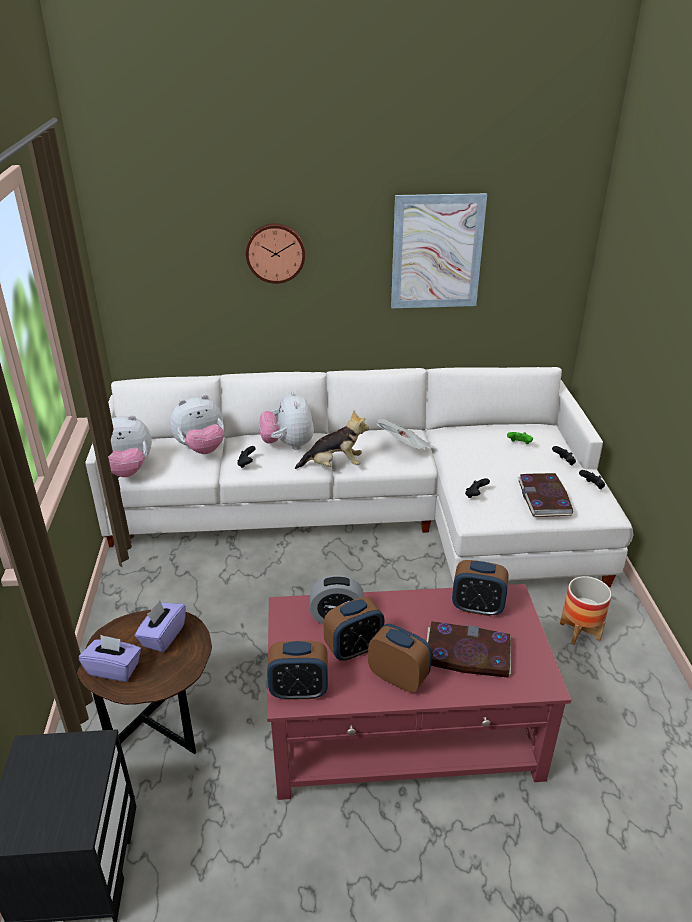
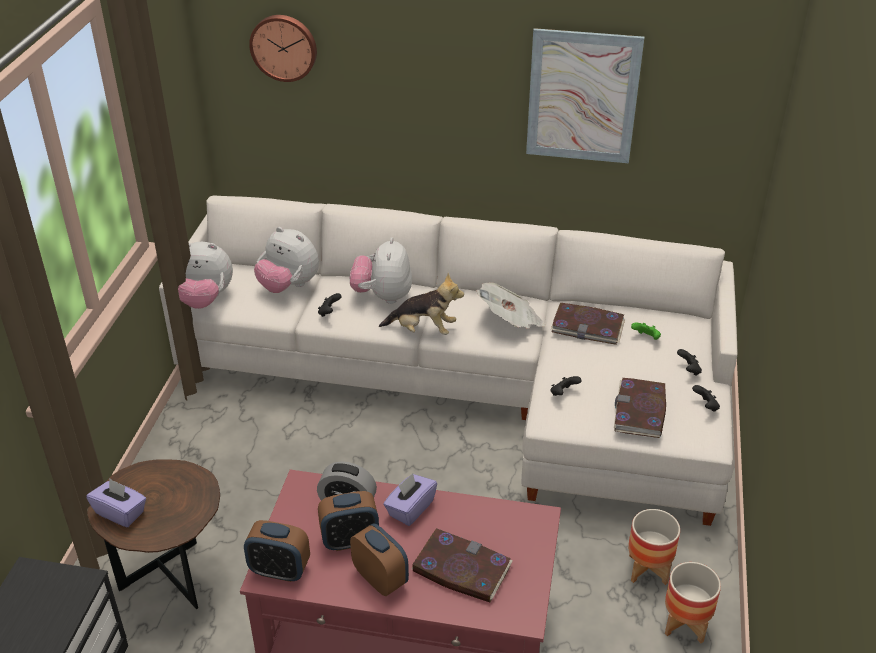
camera: 15 degrees right, 5 degrees up
purple tissue box [135,600,186,652] -> purple tissue box moved to [383,473,437,526]
plush toy [169,395,224,454] -> plush toy turned 45 degrees clockwise [254,227,319,293]
wall clock [246,223,305,284] -> wall clock moved to [249,15,317,82]
alarm clock [452,560,509,616] -> none
none -> book [551,303,625,345]
none -> planter [665,562,721,643]

